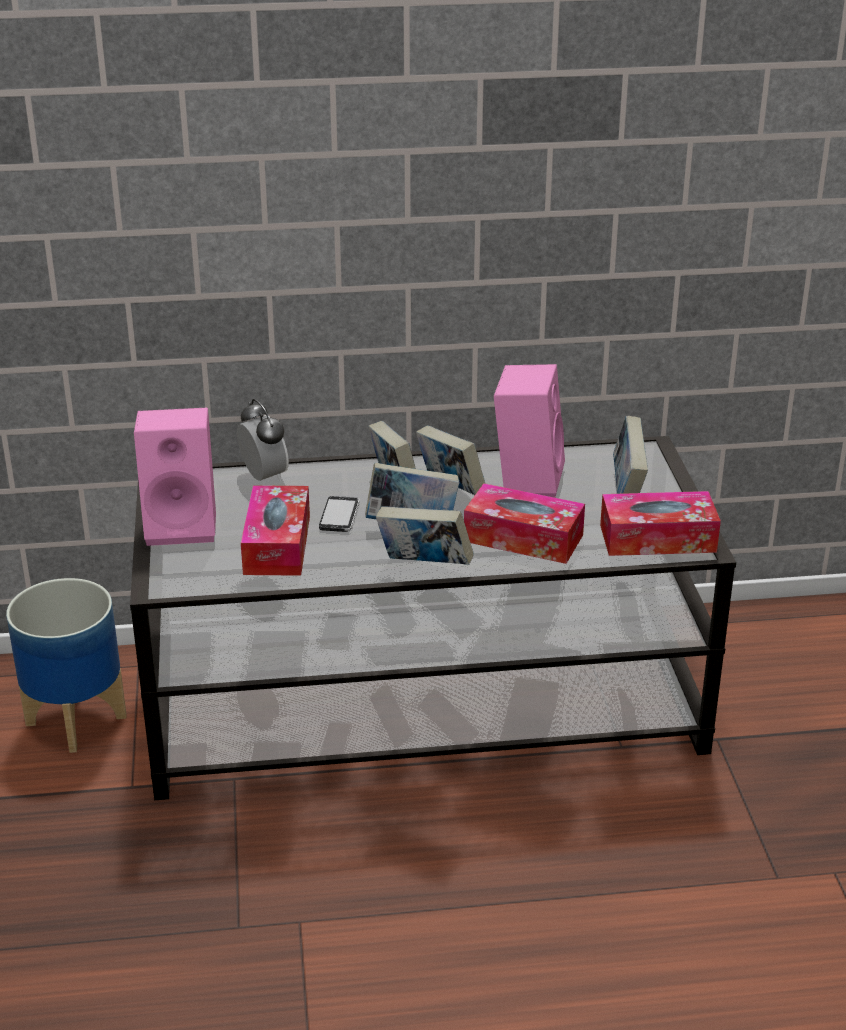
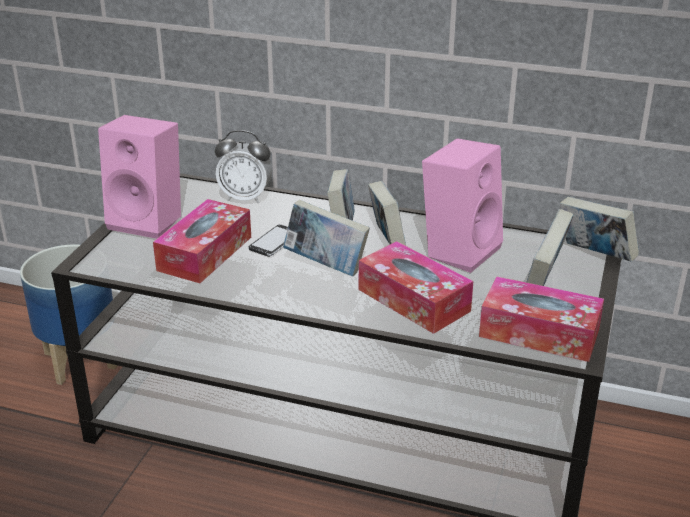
camera: 25 degrees right, 0 degrees up
alarm clock [237,399,289,483] -> alarm clock turned 105 degrees clockwise [215,130,272,204]
book [376,506,474,565] -> book moved to [560,197,639,262]

